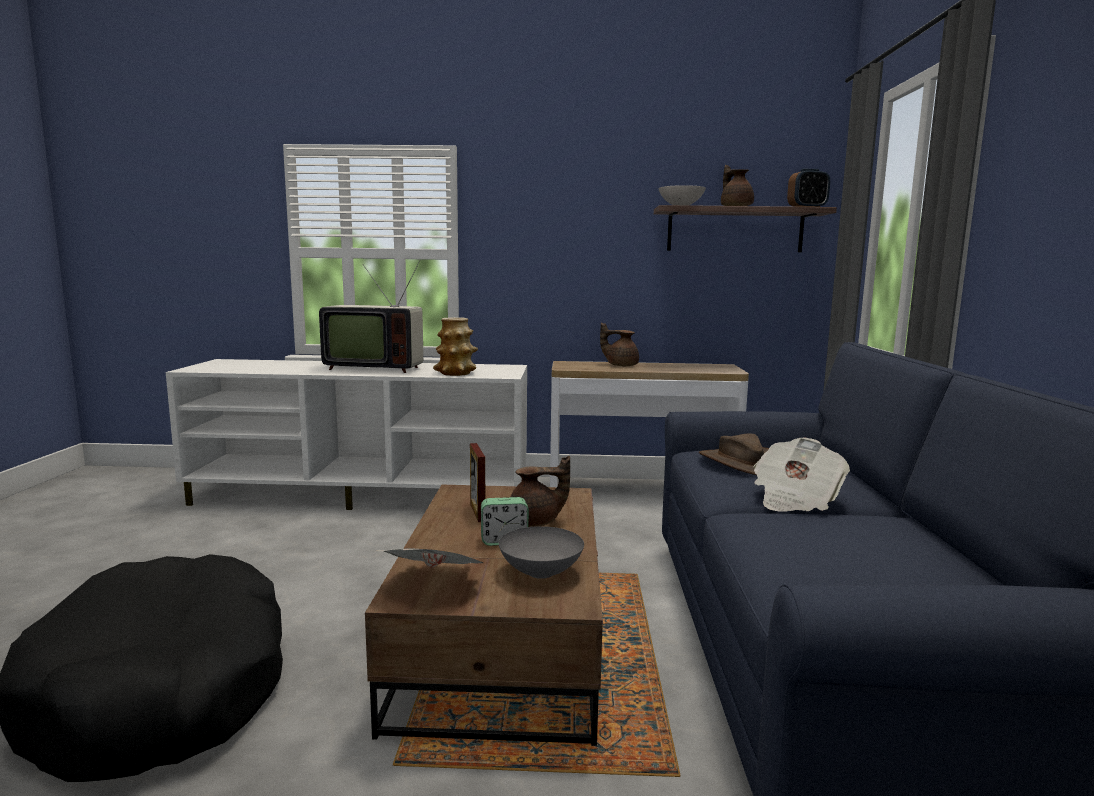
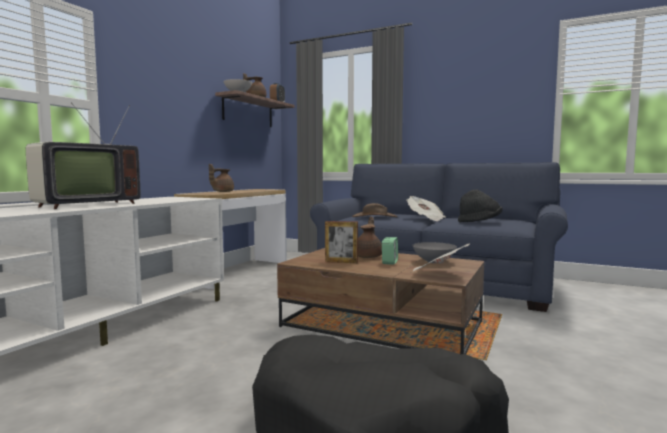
camera: 65 degrees left, 5 degrees down
vase [433,317,478,376] -> none
none -> black hat [458,189,502,222]

